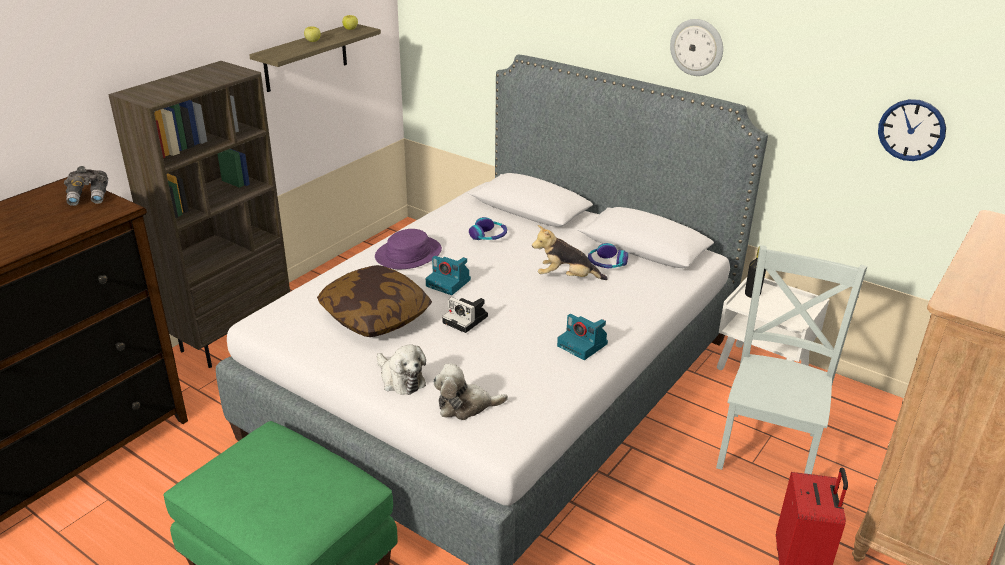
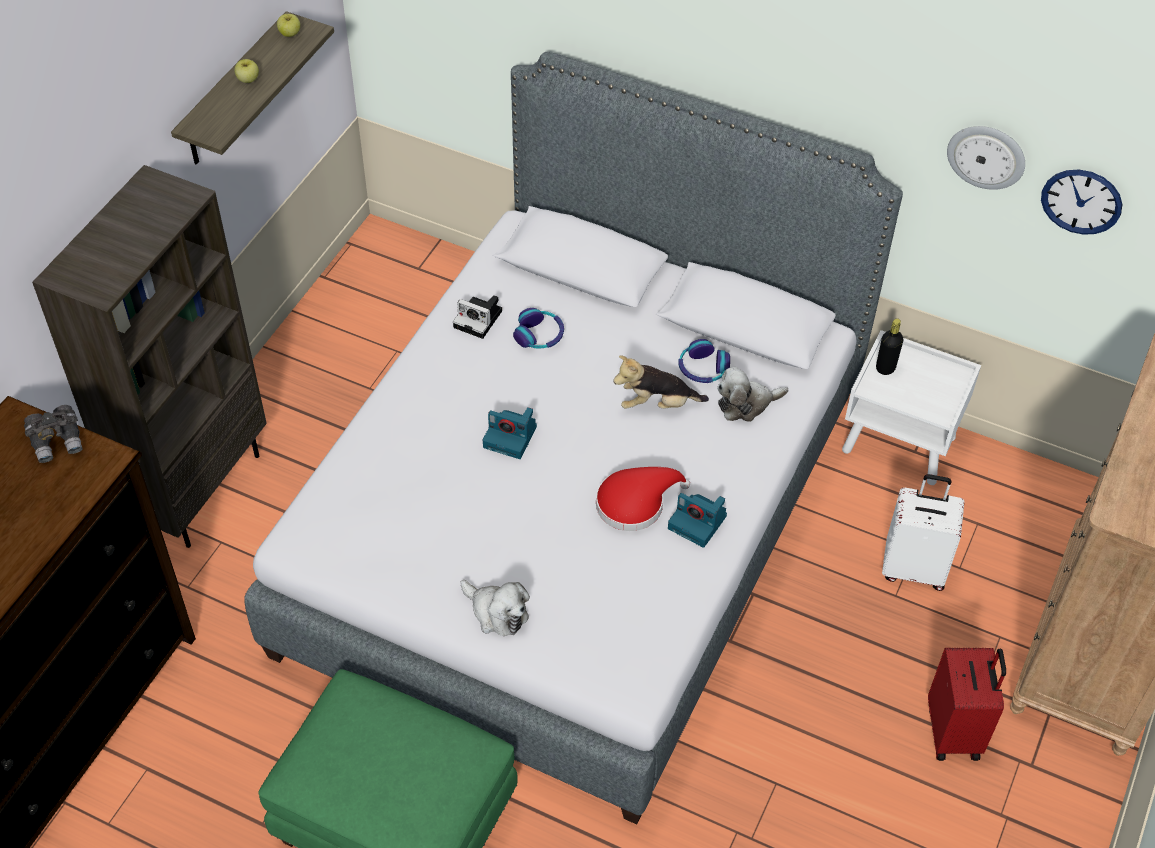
camera: 10 degrees left, 20 degrees up
pillow [317,265,432,337] -> none
purple hat [375,229,442,269] -> none
plush toy [433,363,508,420] -> plush toy moved to [717,367,788,422]
camera [442,297,488,333] -> camera moved to [453,295,502,339]
wall clock [670,19,723,76] -> wall clock moved to [947,126,1025,190]
grey chair [716,245,867,474] -> white suitcase [882,474,964,591]
none -> red hat [596,467,690,531]

